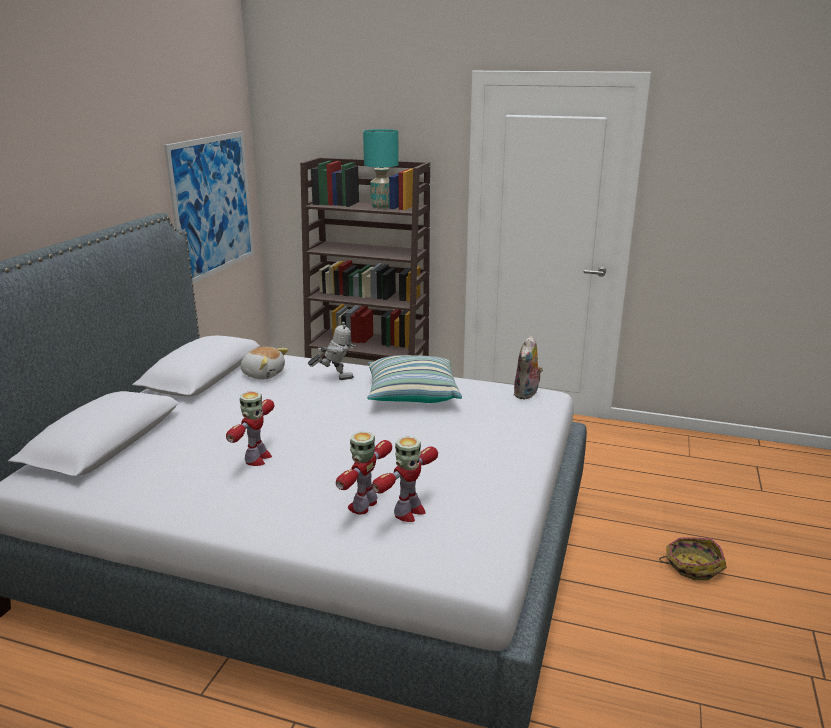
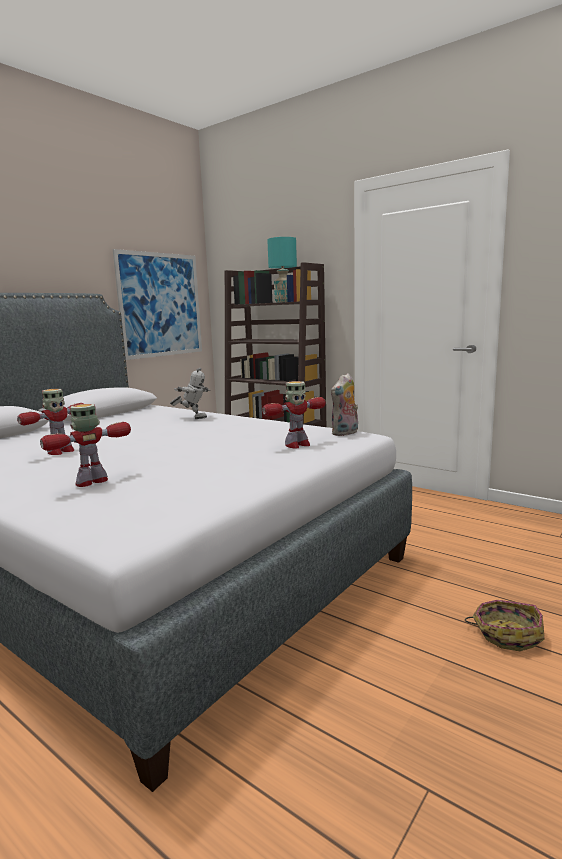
camera: 20 degrees right, 10 degrees down
plush toy [241,347,288,379] -> none
pillow [367,355,462,403] -> none
toy robot [372,436,438,522] -> toy robot moved to [262,381,326,448]

